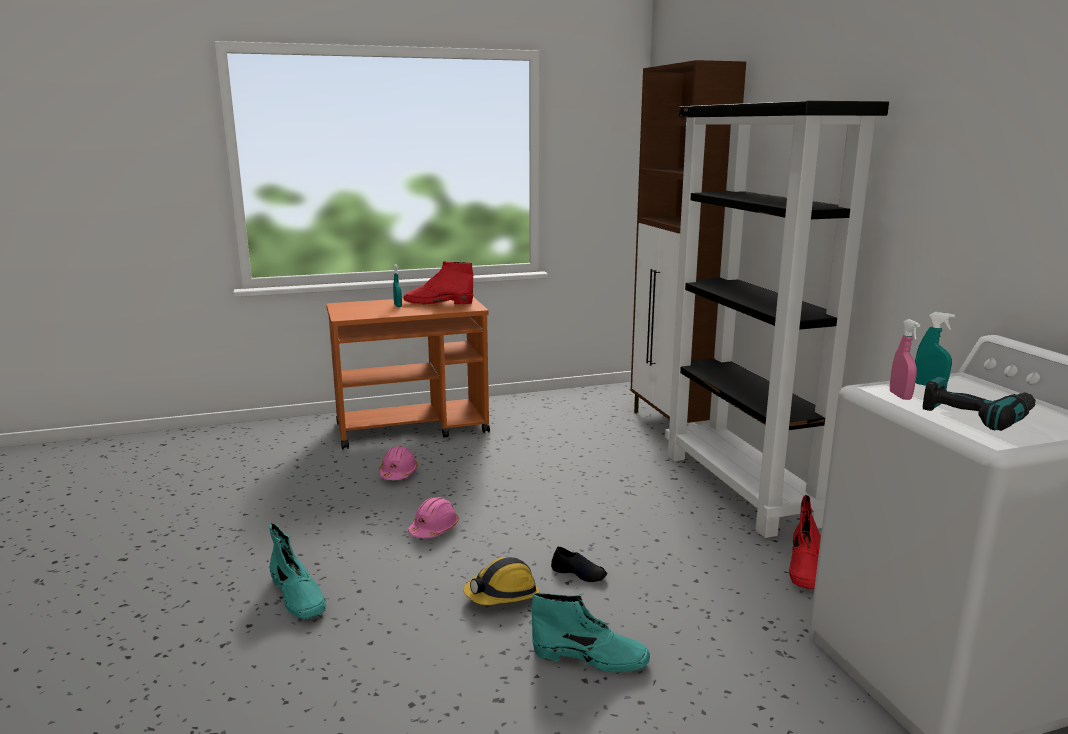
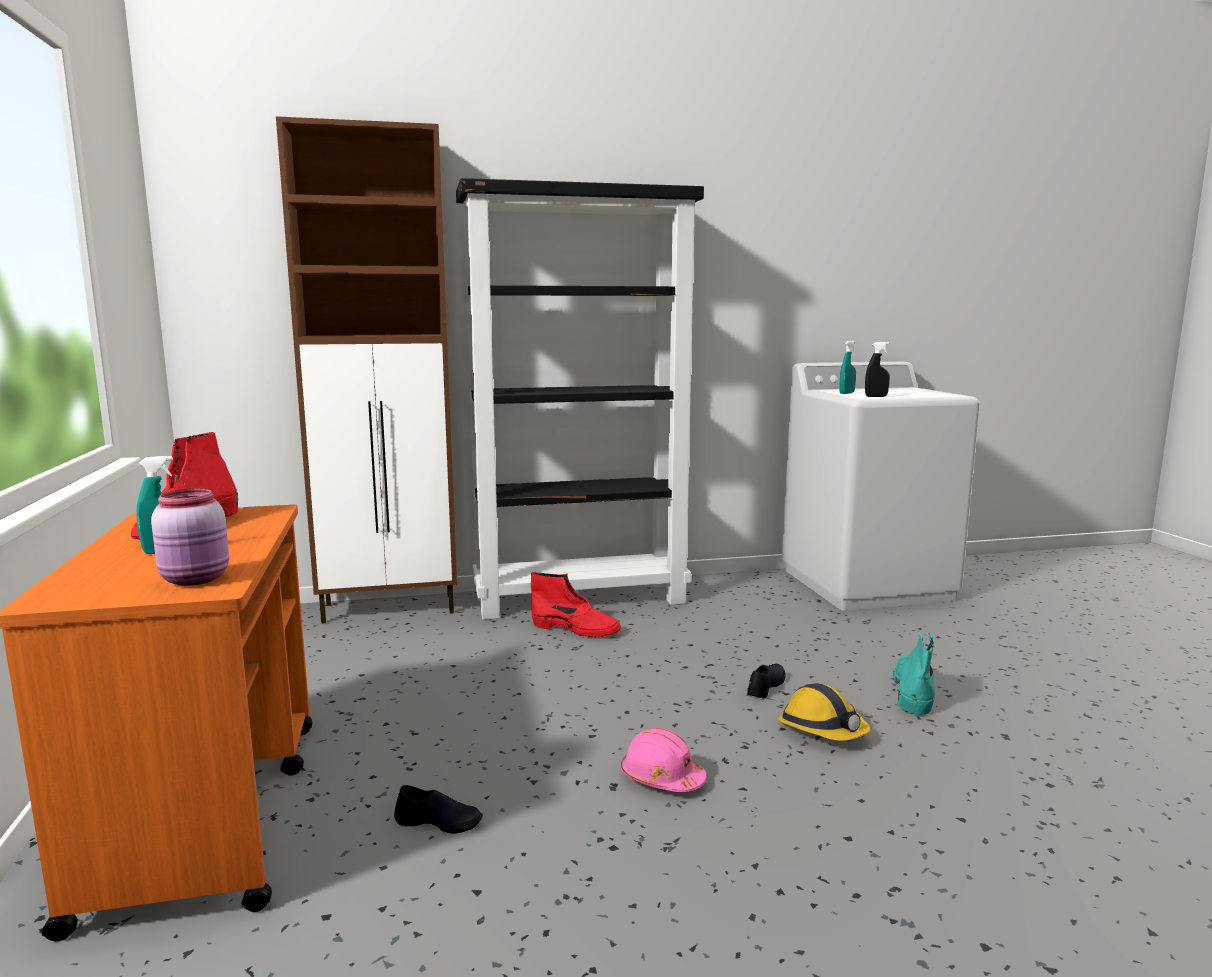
camera: 85 degrees left, 5 degrees down
turquoise boot [269,523,326,619] -> none
pink hard hat [379,446,418,480] -> black shoe [394,785,483,834]
red boot [789,495,821,589] -> red boot moved to [531,572,621,637]
pink spray bottle [890,319,920,400] -> black spray bottle [865,342,890,397]
power drill [923,376,1036,431] -> none
none -> pink jar [151,489,229,586]

